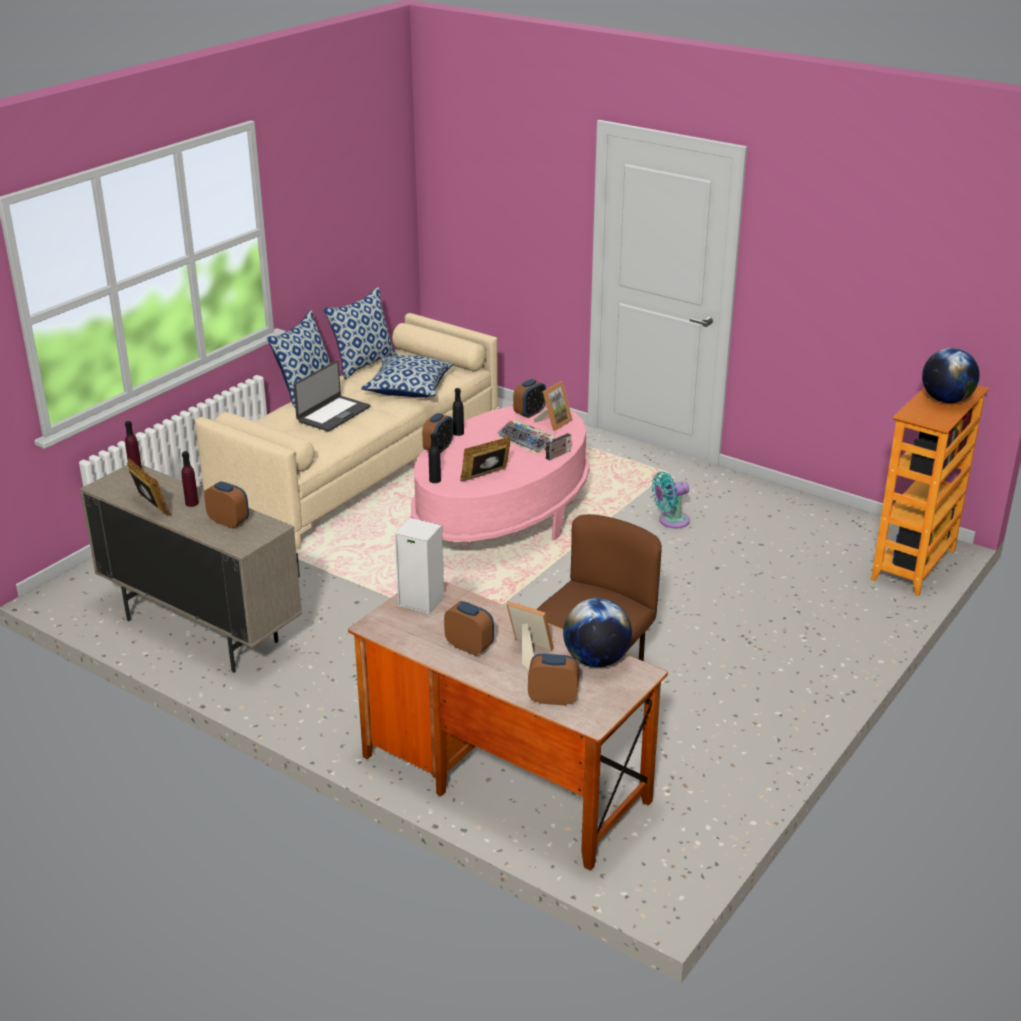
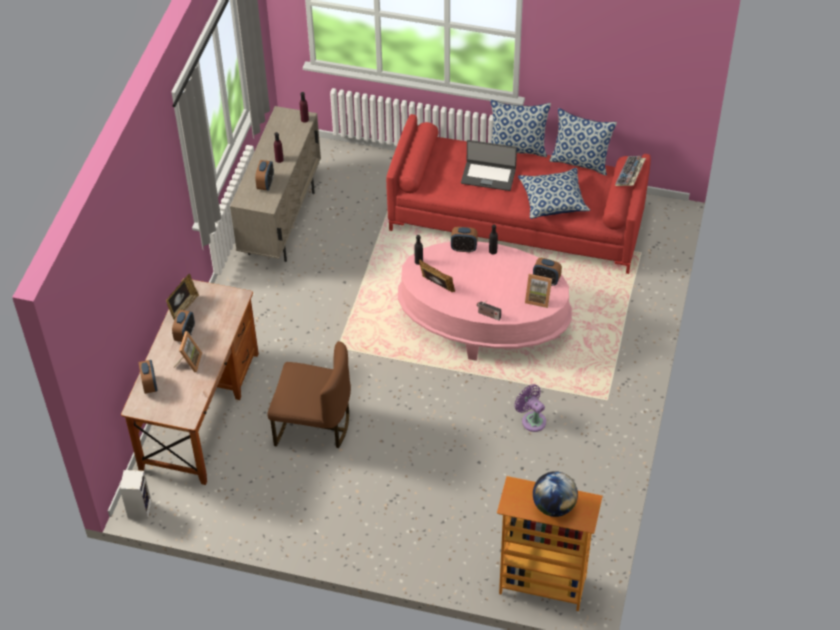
camera: 70 degrees right, 20 degrees up
picture frame [127,458,171,515] -> picture frame moved to [166,274,199,320]
beige sofa [195,313,499,550] -> red sofa [386,114,651,274]
speaker [395,518,444,615] -> speaker moved to [120,470,151,519]
keyboard [498,419,555,455] -> keyboard moved to [615,156,646,186]
globe [563,598,632,667] -> none
turquoise fan [652,472,690,528] -> purple fan [514,384,546,432]

